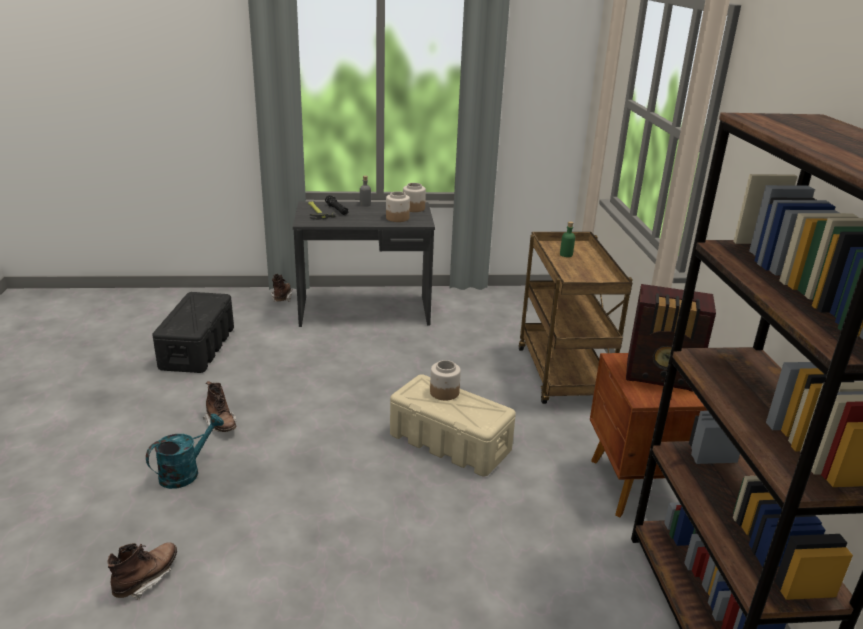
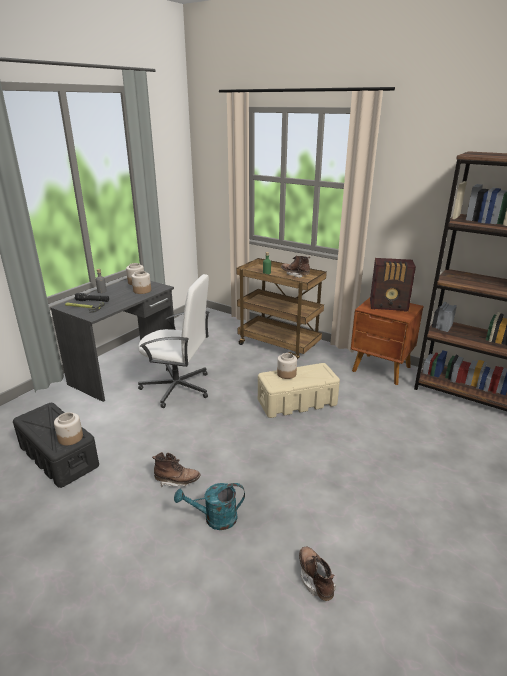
camera: 50 degrees left, 0 degrees up
turquoise watering can [146,414,224,489] -> turquoise watering can turned 90 degrees counterclockwise [174,483,245,530]
brown boot [271,274,293,302] -> brown boot moved to [281,256,310,278]
radio [626,284,716,392] -> radio turned 45 degrees clockwise [370,258,416,312]
none -> jar [54,412,83,446]
none -> white office chair [138,274,210,408]

